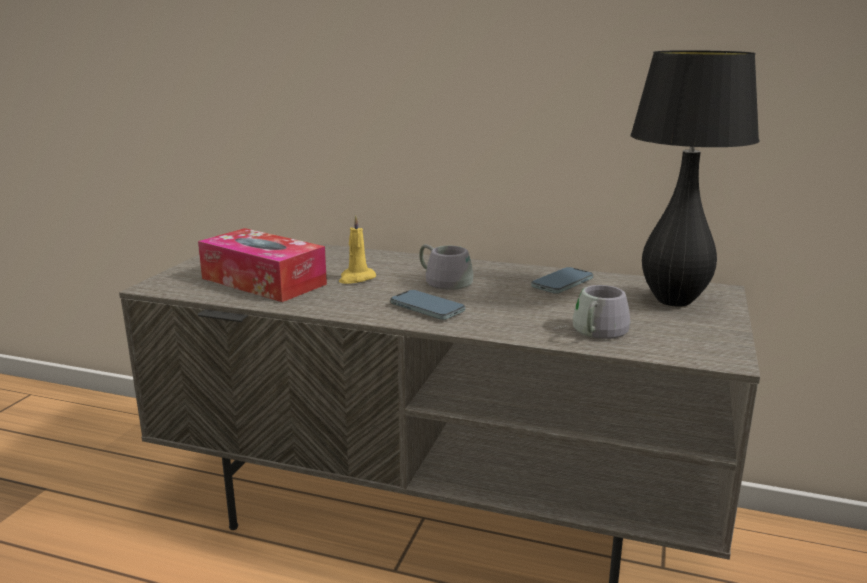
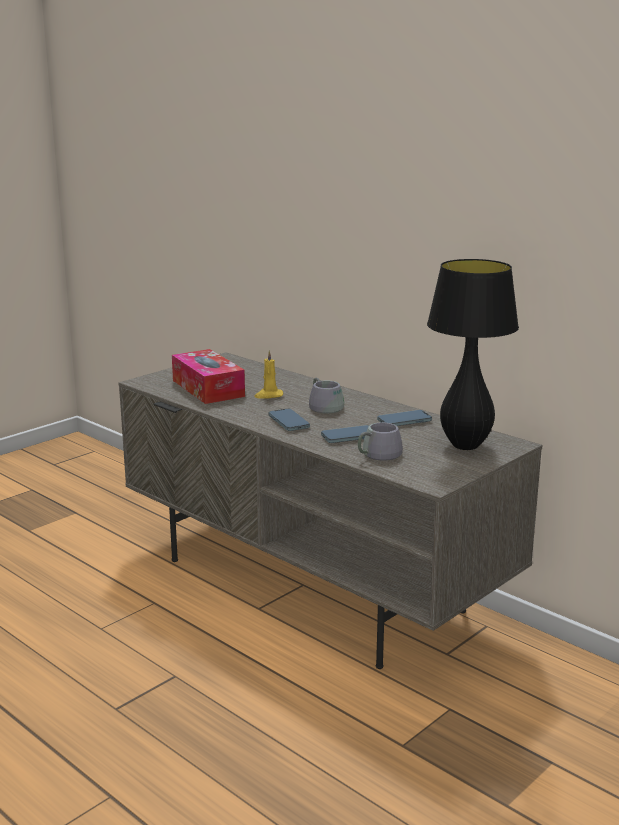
camera: 25 degrees right, 0 degrees up
none -> phone [321,425,369,443]

